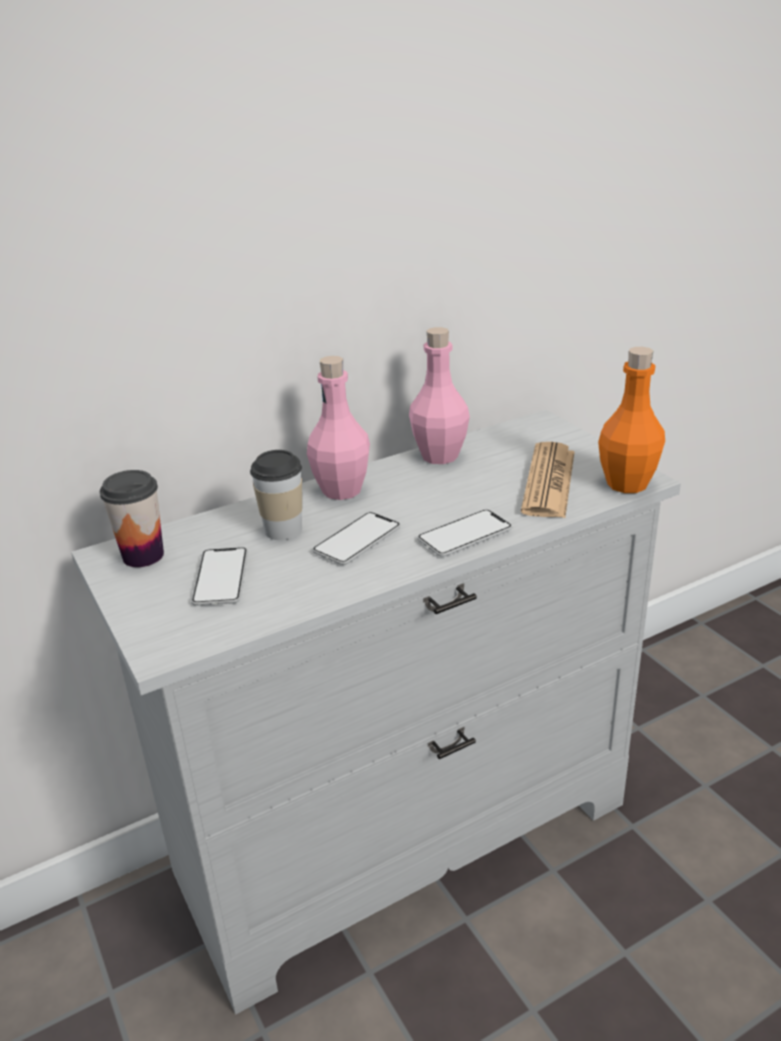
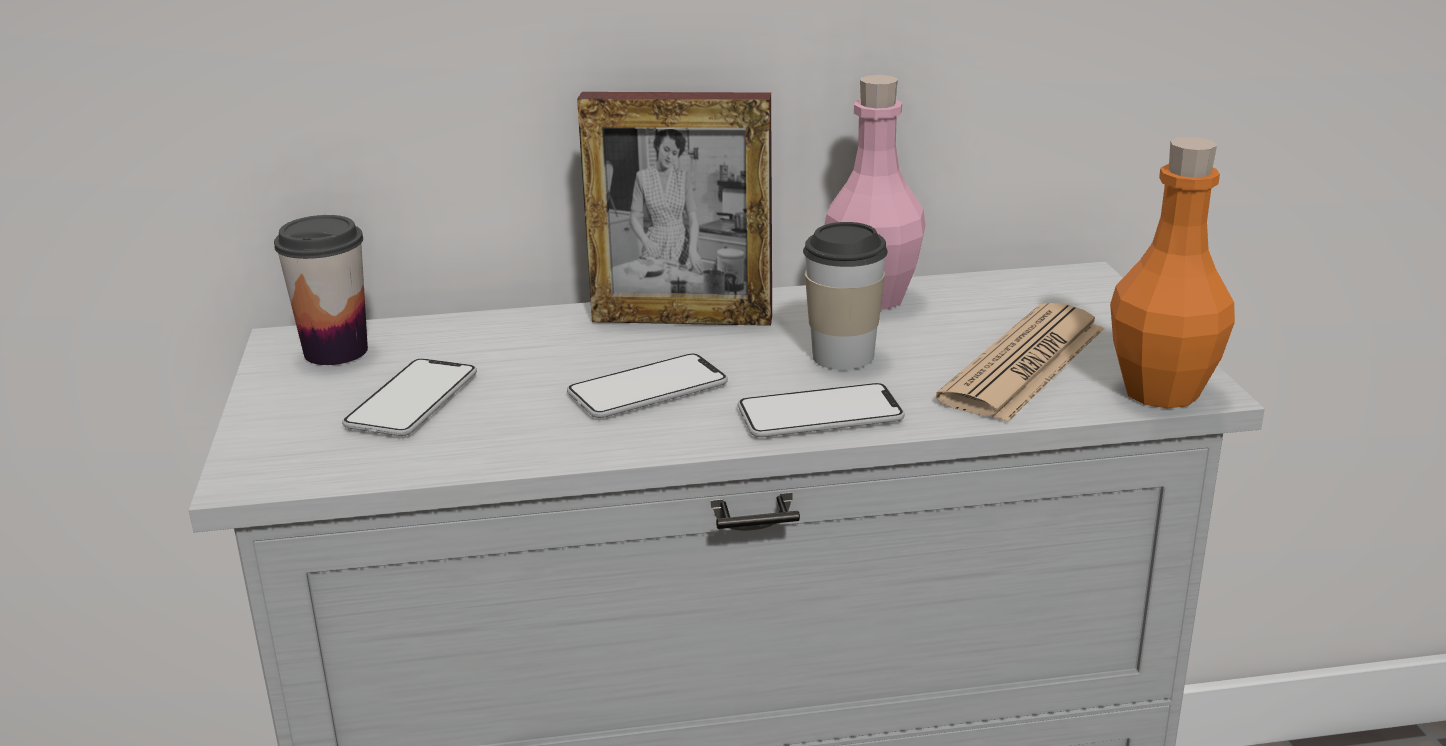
camera: 20 degrees right, 5 degrees down
cup [250,450,302,540] -> cup moved to [803,222,888,370]
pink bottle [307,356,370,500] -> picture frame [577,92,772,326]

